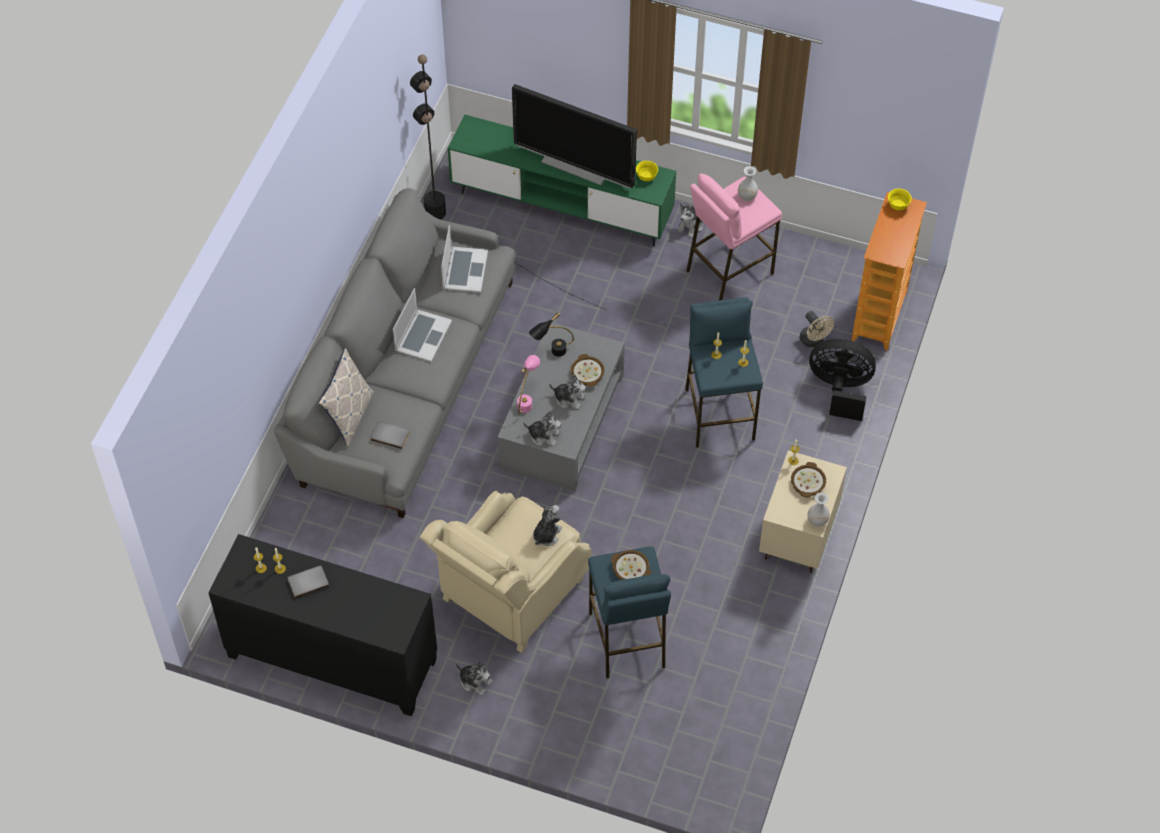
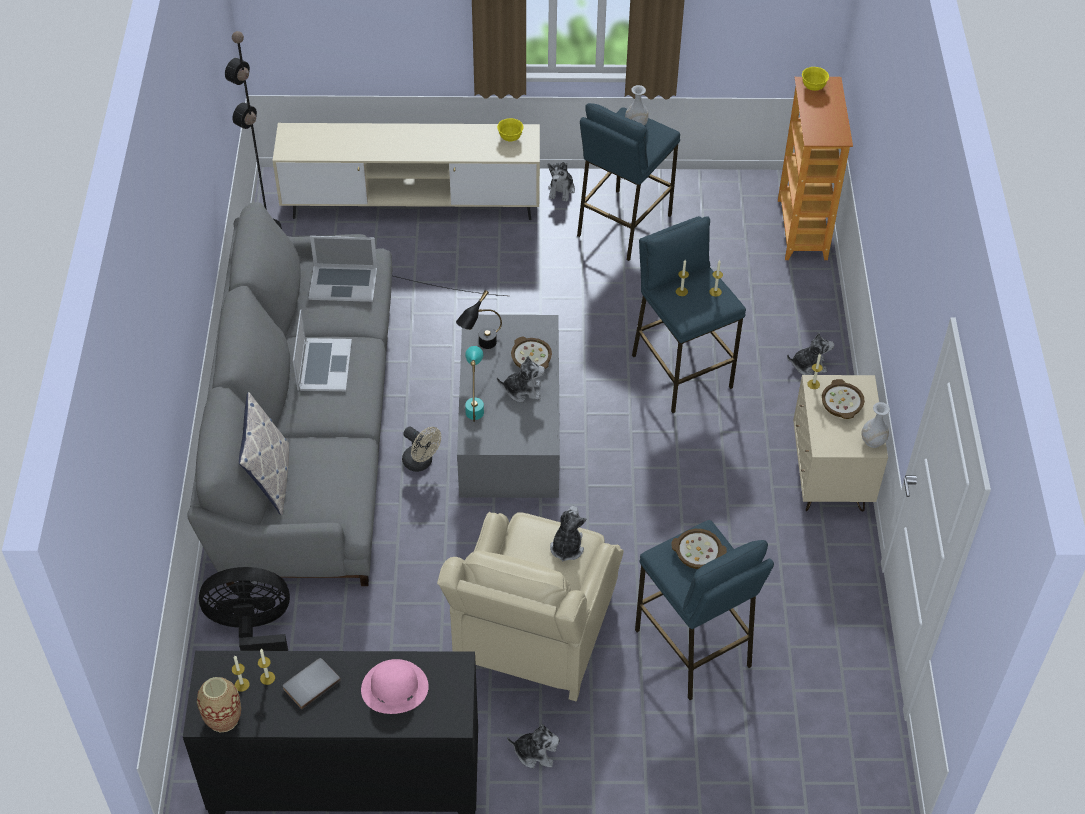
camera: 20 degrees left, 5 degrees down
grey book [370,421,410,449] -> none
laptop [441,225,488,293] -> laptop turned 105 degrees clockwise [309,236,377,302]
green tv stand [448,115,676,247] -> beige tv stand [272,123,540,220]
television [512,84,637,189] -> none
pink table lamp [517,355,540,414] -> turquoise table lamp [465,346,484,422]
plush toy [523,412,561,446] -> plush toy moved to [787,332,834,375]
pink stool [686,173,782,300] -> blue stool [577,103,680,261]
beige fan [800,311,834,347] -> beige fan moved to [402,426,441,472]
black fan [809,339,876,421] -> black fan moved to [199,567,290,651]
none -> vase [197,677,241,732]
none -> pink hat [361,659,429,714]

